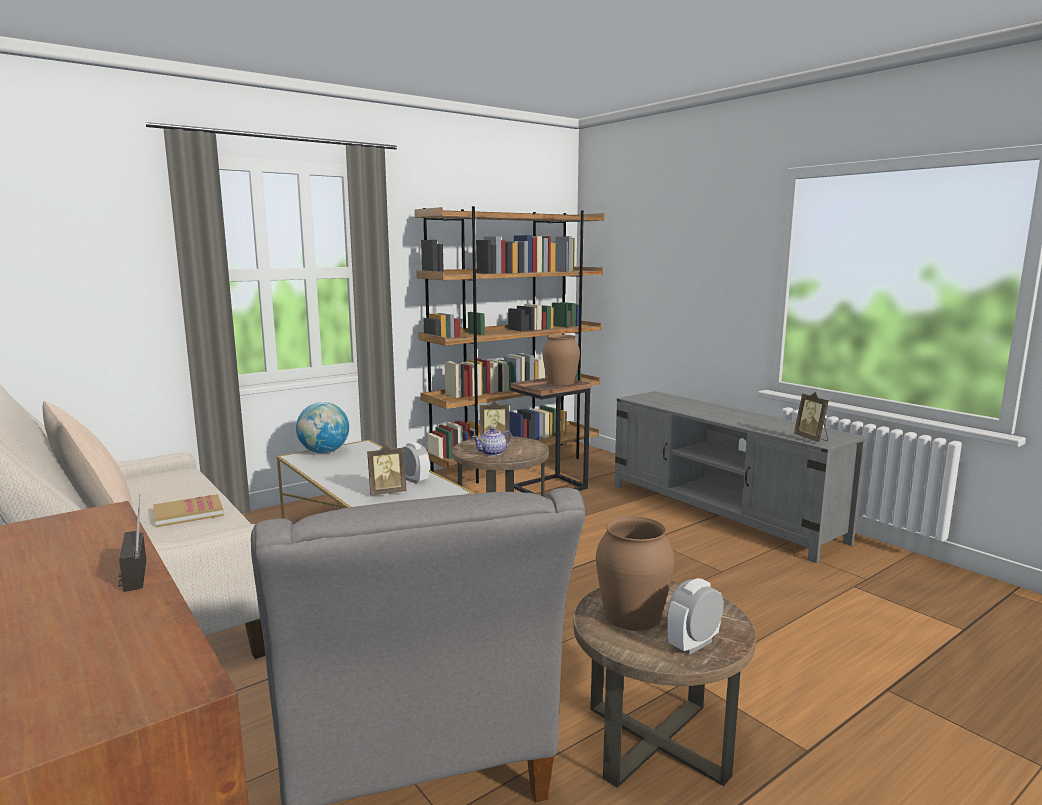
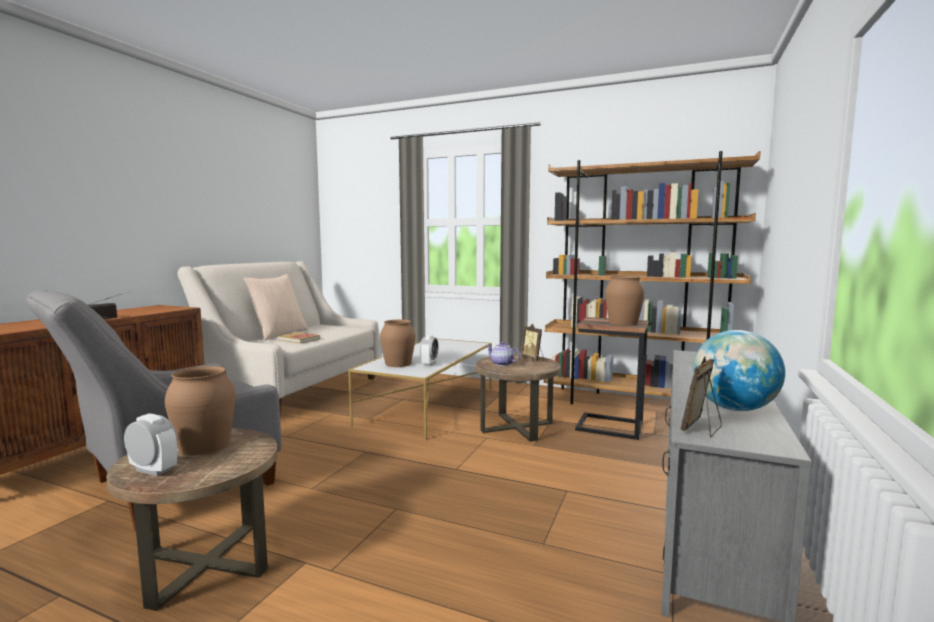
camera: 60 degrees right, 5 degrees down
globe [296,402,349,453] -> globe moved to [693,330,785,411]
picture frame [367,444,406,496] -> brown vase [380,320,415,367]

